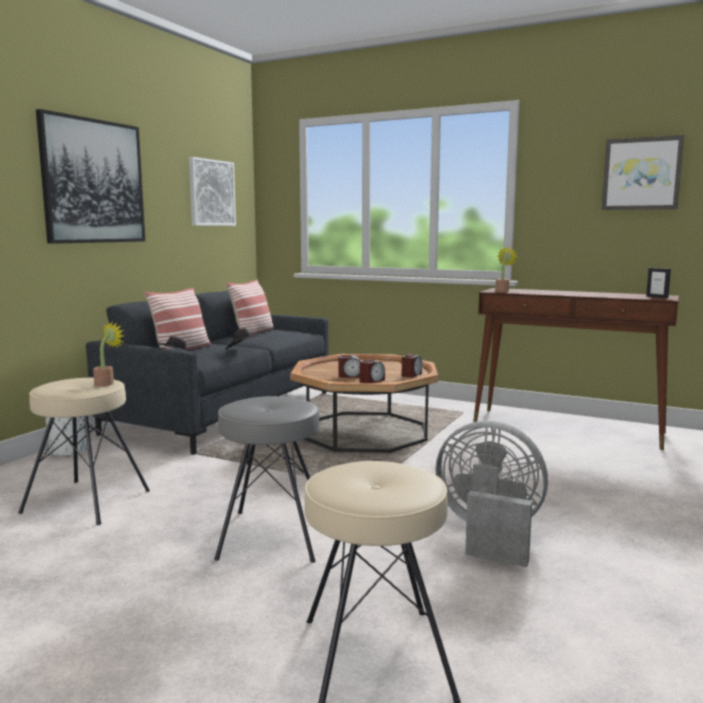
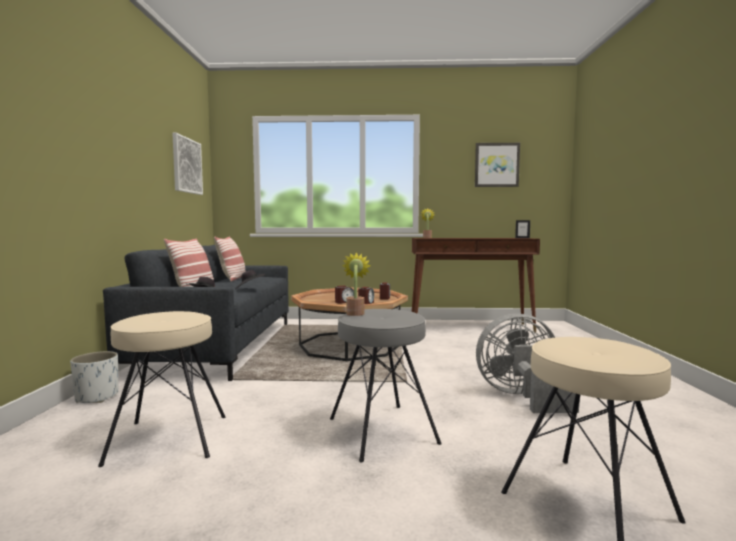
camera: 25 degrees left, 5 degrees down
picture [36,109,145,244] -> none
potted plant [93,321,124,386] -> potted plant moved to [342,252,371,316]

